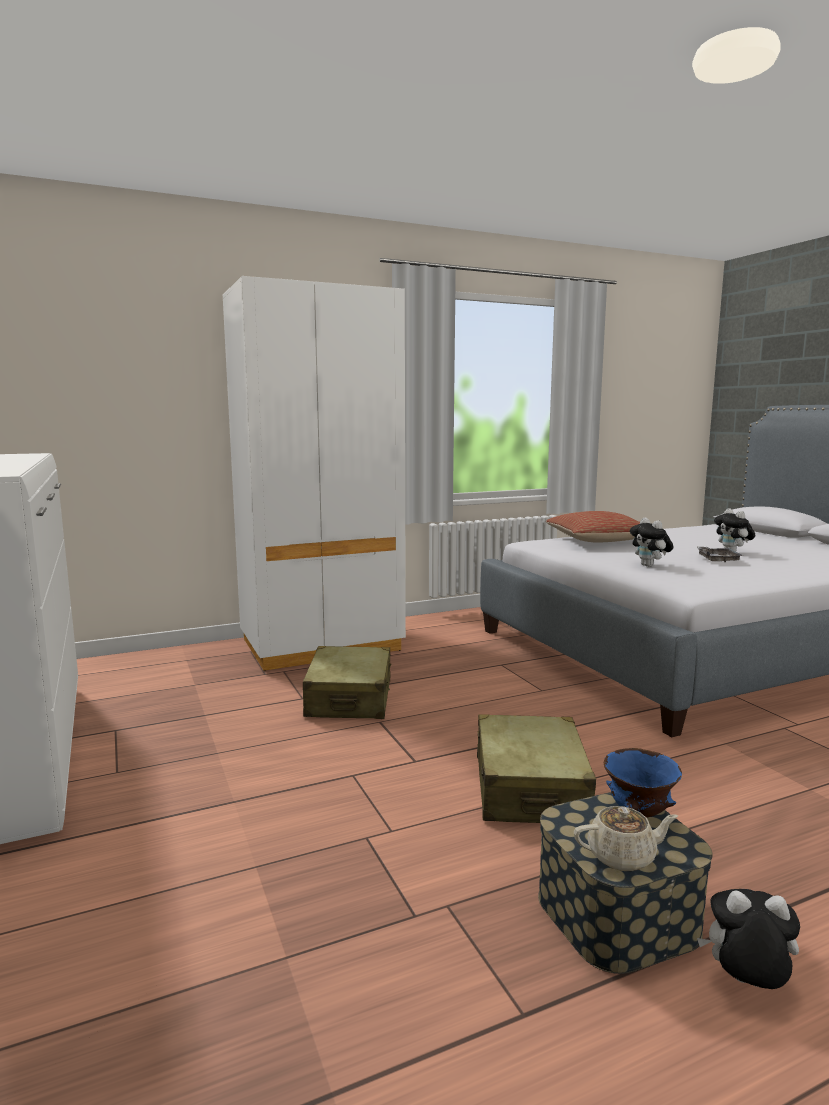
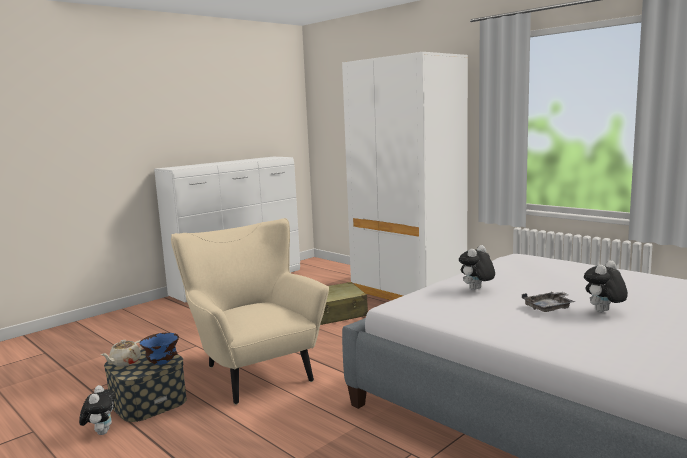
camera: 70 degrees right, 0 degrees up
beige suitcase [477,714,596,823] -> beige armchair [171,218,329,405]
pillow [546,511,640,543] -> none
beige teapot [574,806,678,871] -> beige teapot turned 60 degrees clockwise [101,340,142,367]

